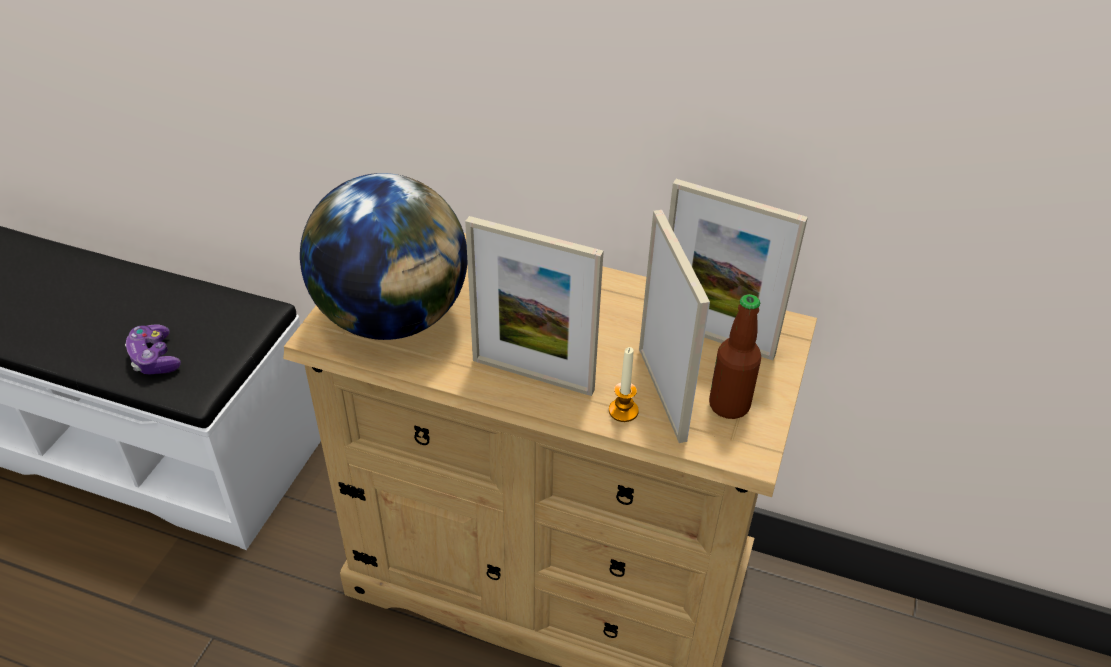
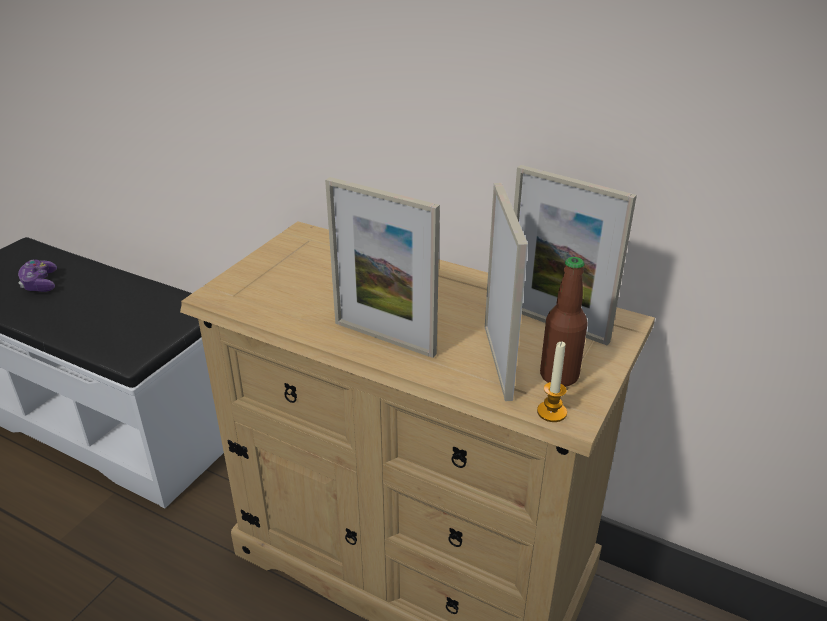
camera: 10 degrees right, 10 degrees down
game controller [125,324,181,374] -> game controller moved to [18,260,57,292]
globe [300,173,467,340] -> none
candle [609,347,639,422] -> candle moved to [537,341,567,422]

